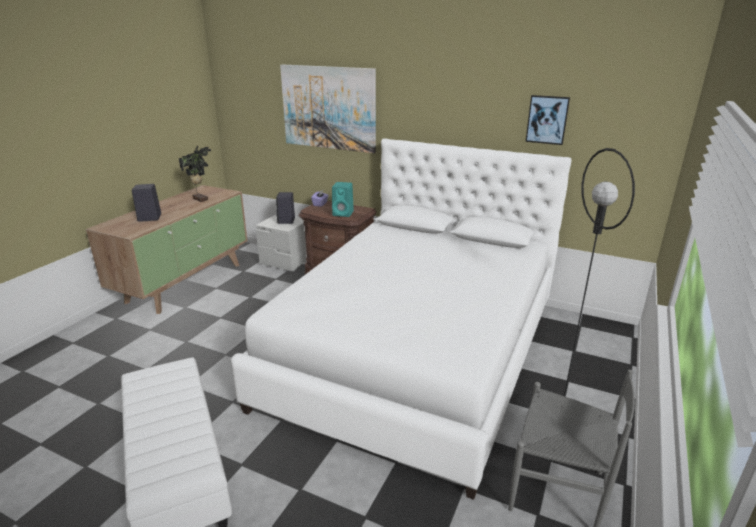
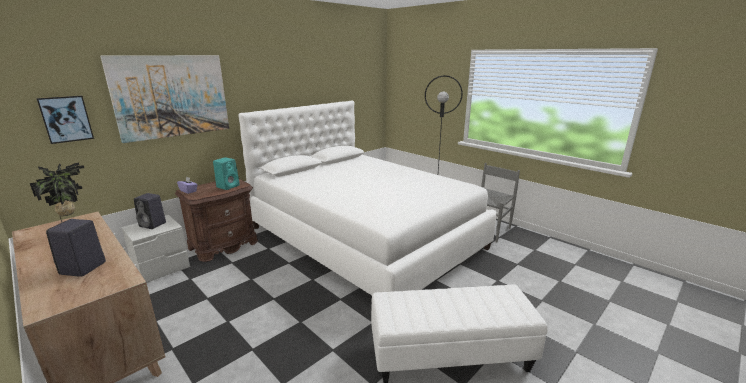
camera: 70 degrees left, 5 degrees down
picture [525,95,570,145] -> picture moved to [36,96,94,144]

